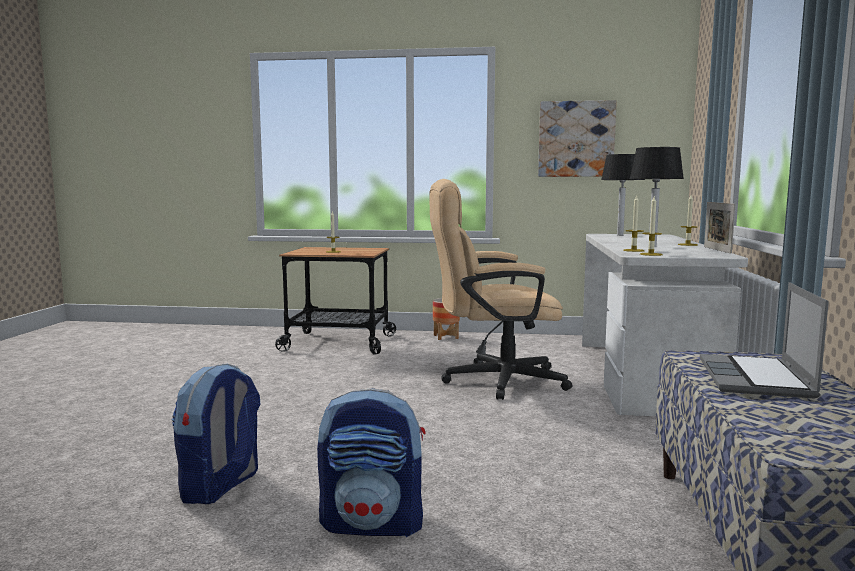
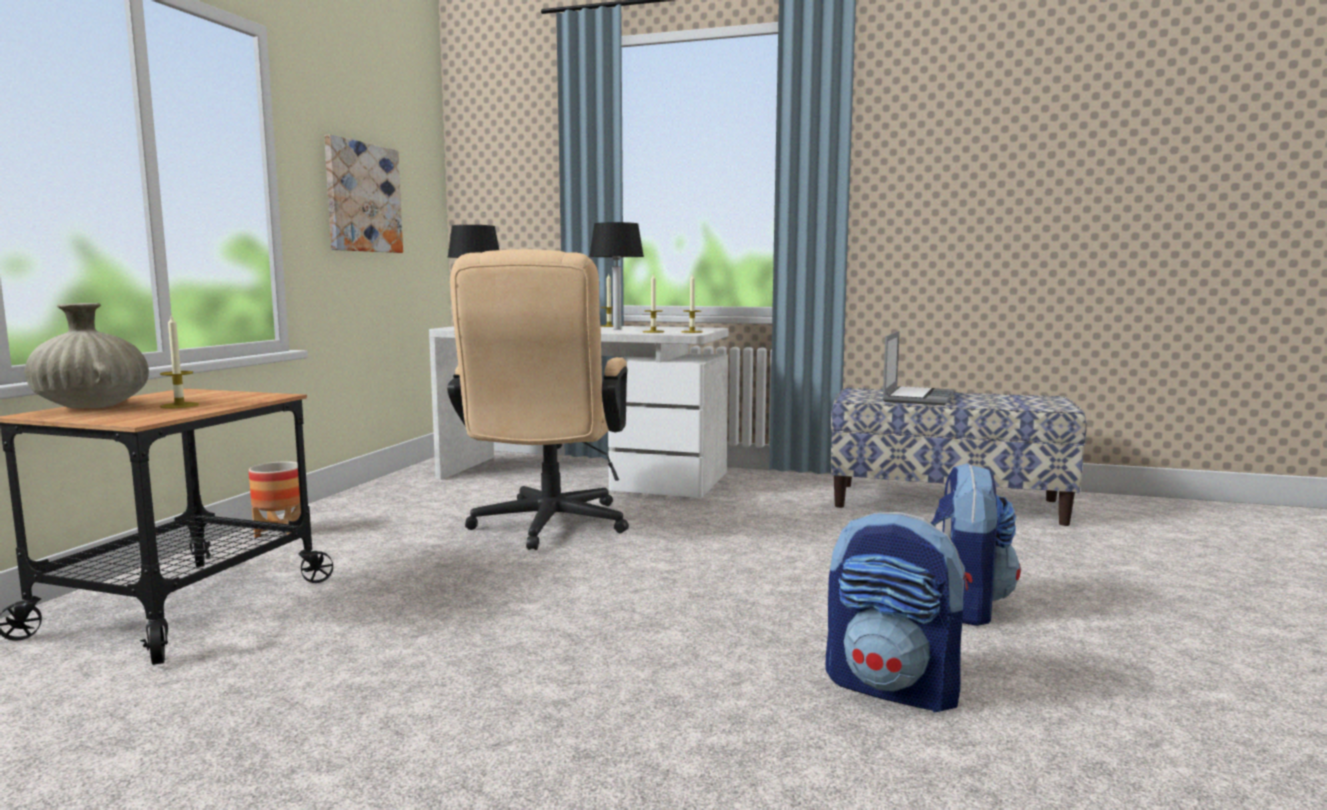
camera: 80 degrees left, 0 degrees up
laptop [700,282,829,399] -> laptop turned 90 degrees counterclockwise [882,331,955,405]
picture frame [704,202,735,254] -> none
none -> beige vase [24,303,149,408]

